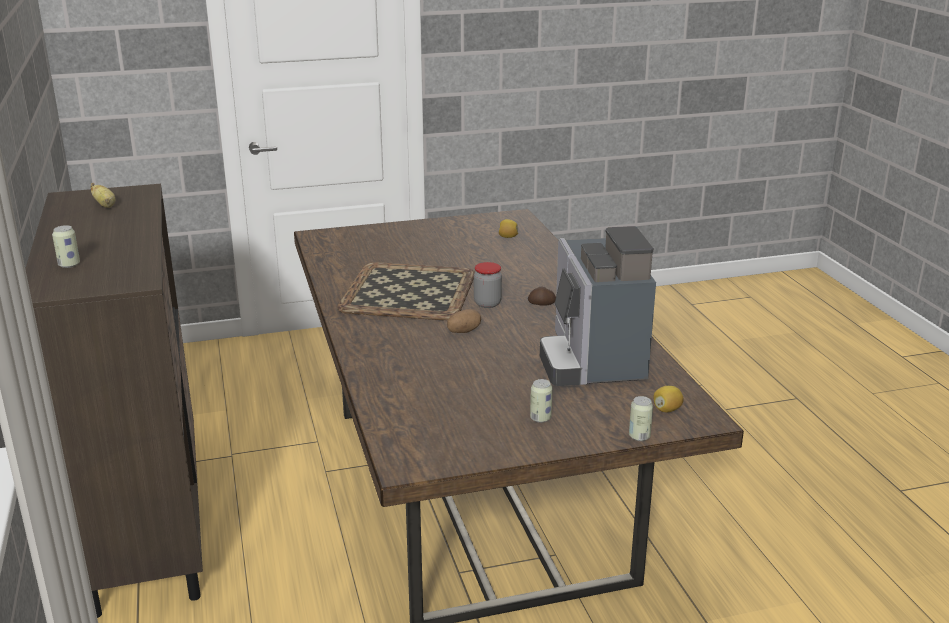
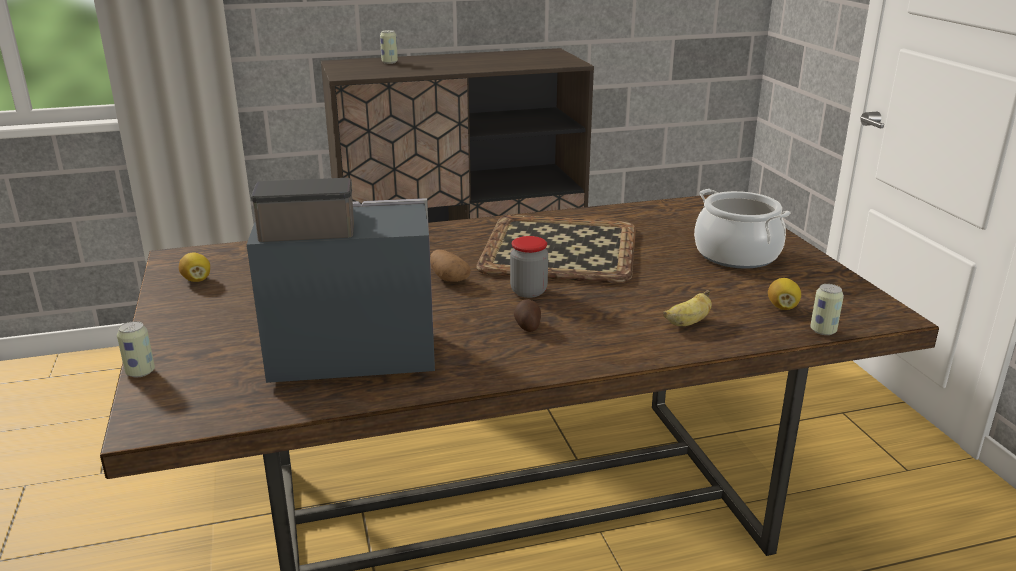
camera: 90 degrees right, 0 degrees up
banana [90,183,115,208] -> banana moved to [663,290,712,326]
can [530,379,553,423] -> can moved to [810,284,844,335]
lemon [653,386,684,412] -> lemon moved to [179,252,210,282]
none -> cooking pot [694,189,791,269]

